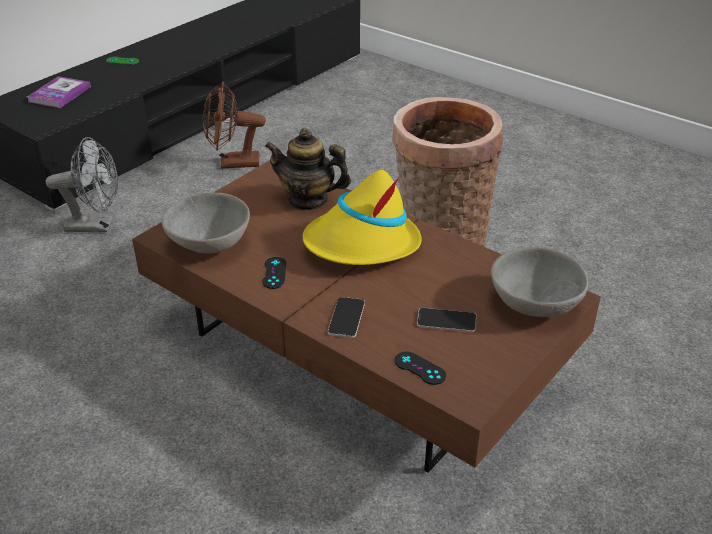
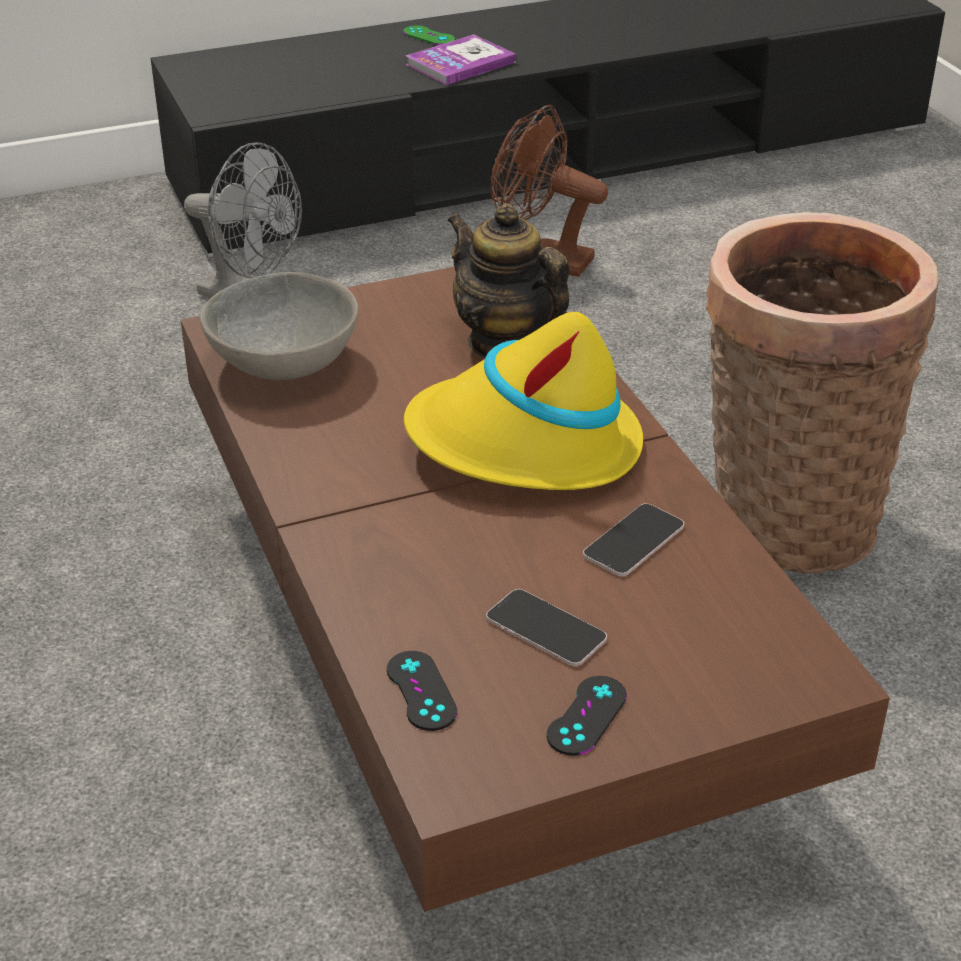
camera: 30 degrees right, 0 degrees up
book [27,76,91,108] -> book moved to [406,35,516,85]
black game controller [262,257,286,289] -> black game controller moved to [547,676,627,756]
phone [328,297,365,338] -> phone moved to [583,503,684,576]
grey bowl [491,247,588,317] -> none

